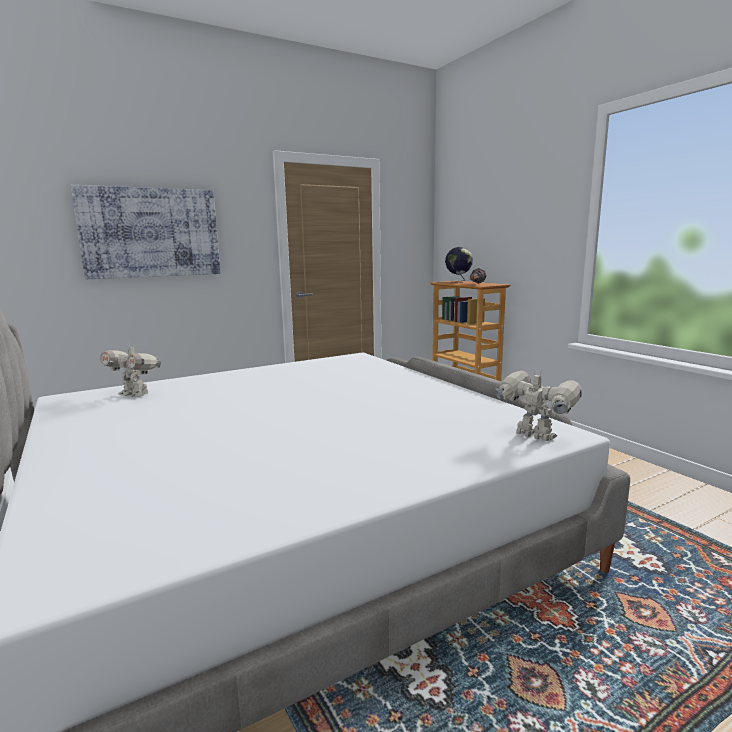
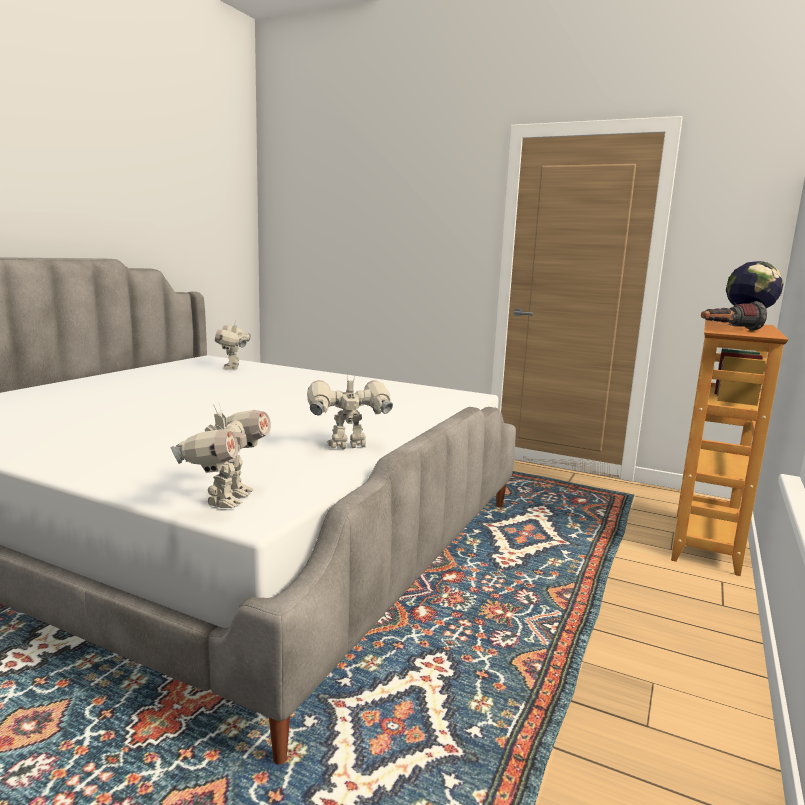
camera: 55 degrees right, 0 degrees up
picture [71,185,221,279] -> none
none -> toy robot [307,373,393,449]

